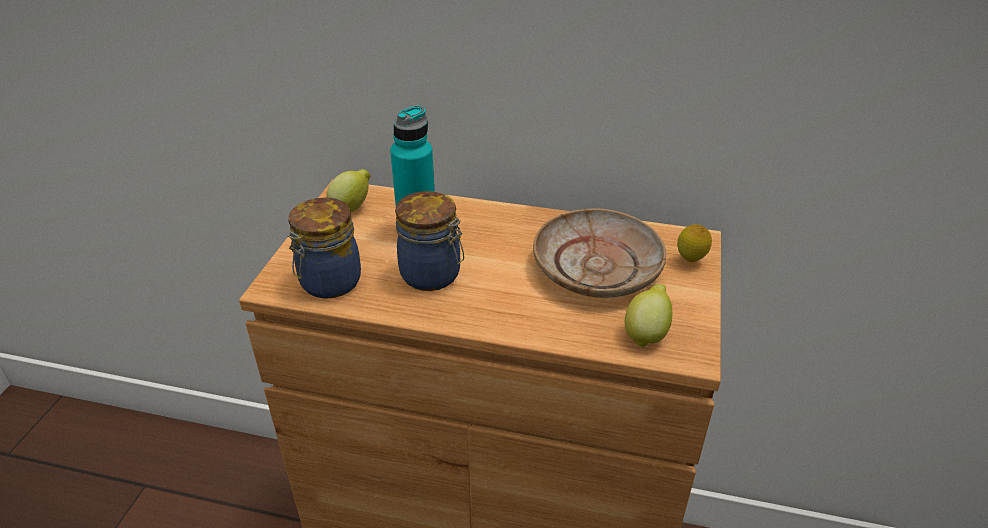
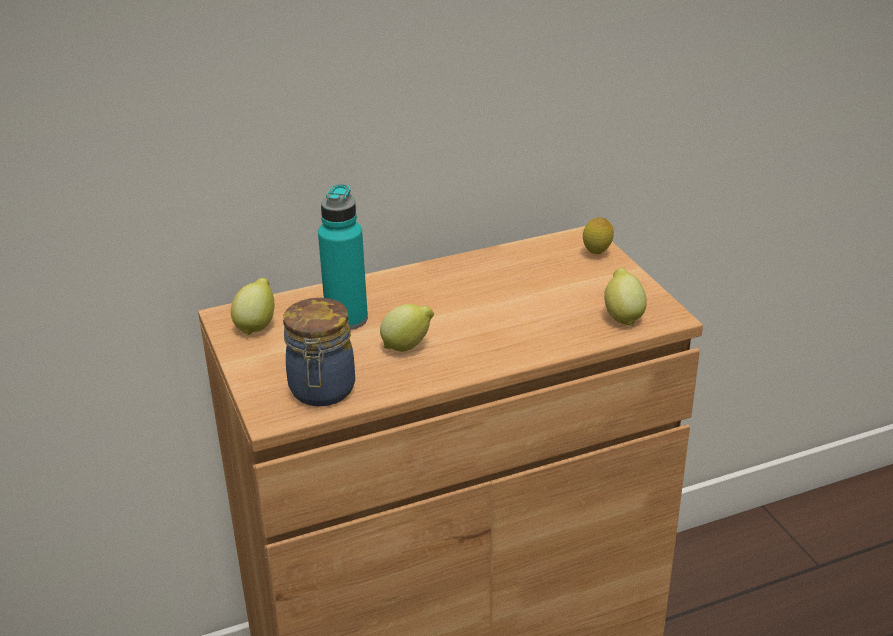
camera: 35 degrees left, 5 degrees down
jar [395,191,464,291] -> lemon [380,304,434,352]
beige plate [533,208,666,298] -> none

